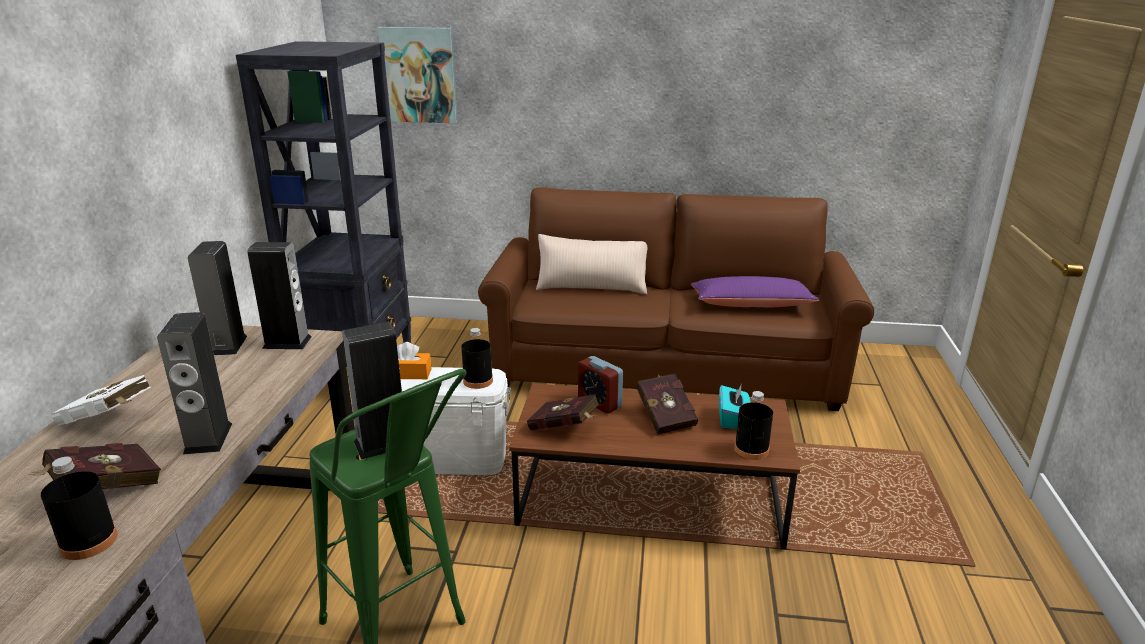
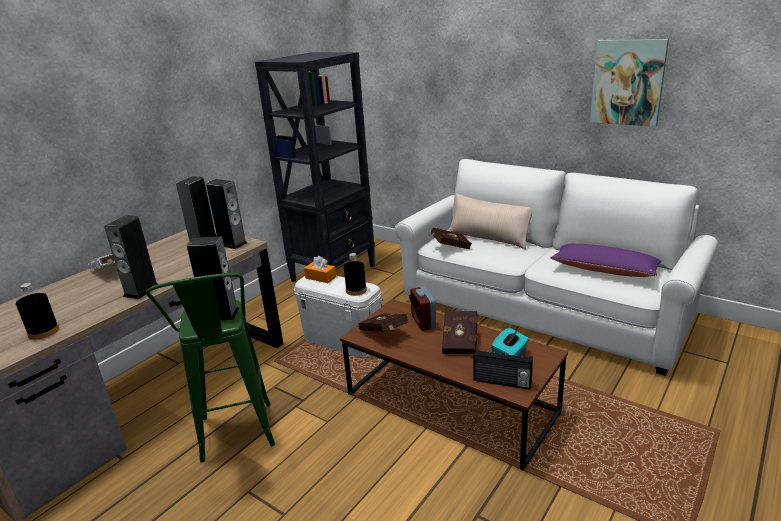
camera: 30 degrees right, 0 degrees up
red book [28,443,161,489] -> red book moved to [429,228,472,249]
picture [378,27,458,123] -> picture moved to [590,39,669,127]
brown sofa [478,187,874,411] -> white sofa [395,159,718,376]
black bottle [734,391,773,460] -> radio [473,349,533,390]

